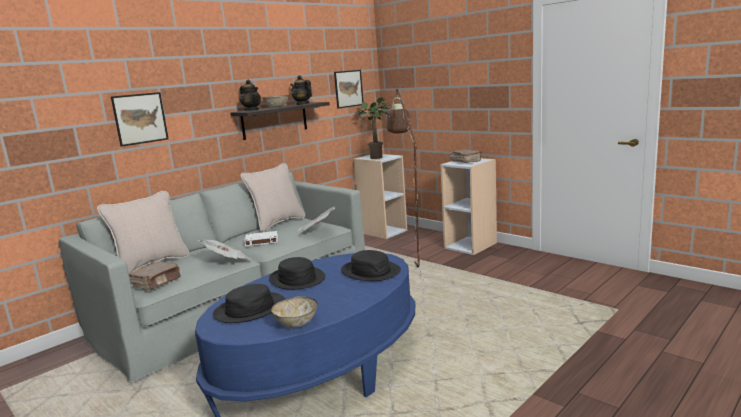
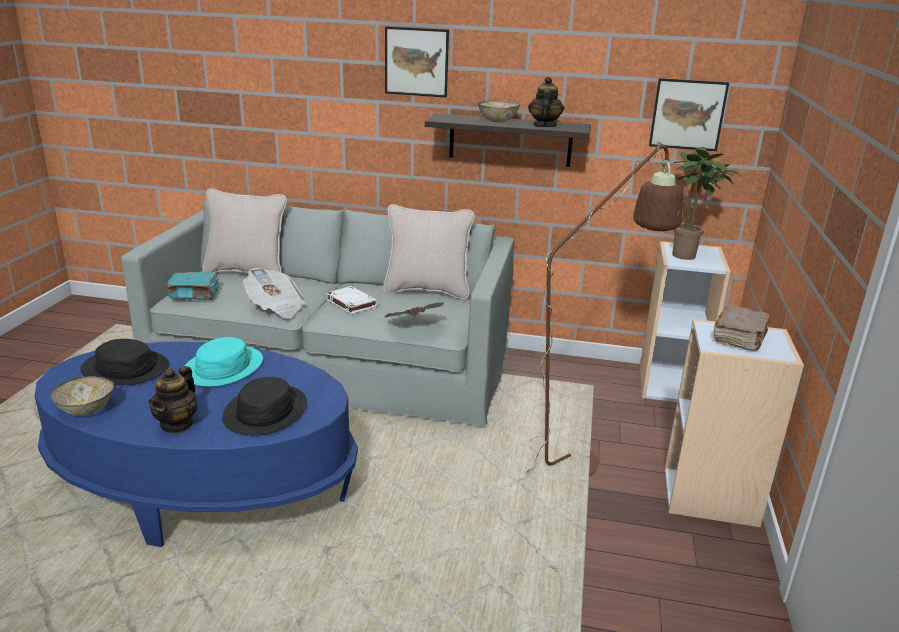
camera: 55 degrees right, 10 degrees up
picture [111,92,169,147] -> picture moved to [385,26,449,97]
brown book [129,261,181,290] -> turquoise book [166,272,219,300]
teapot [240,79,261,110] -> teapot moved to [148,366,198,433]
black hat [269,257,325,290] -> turquoise hat [184,337,263,387]

